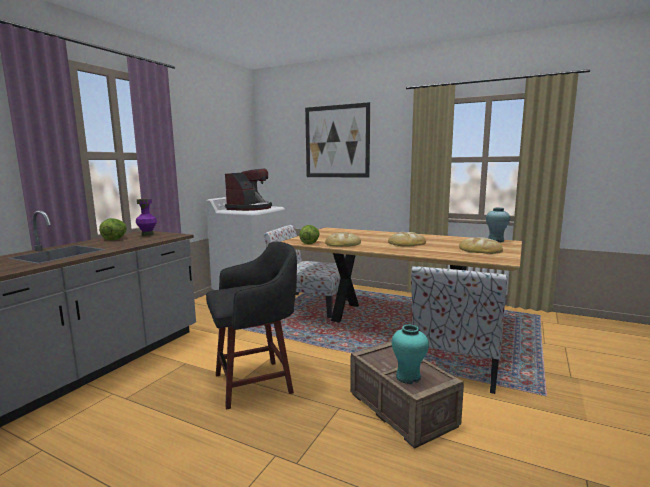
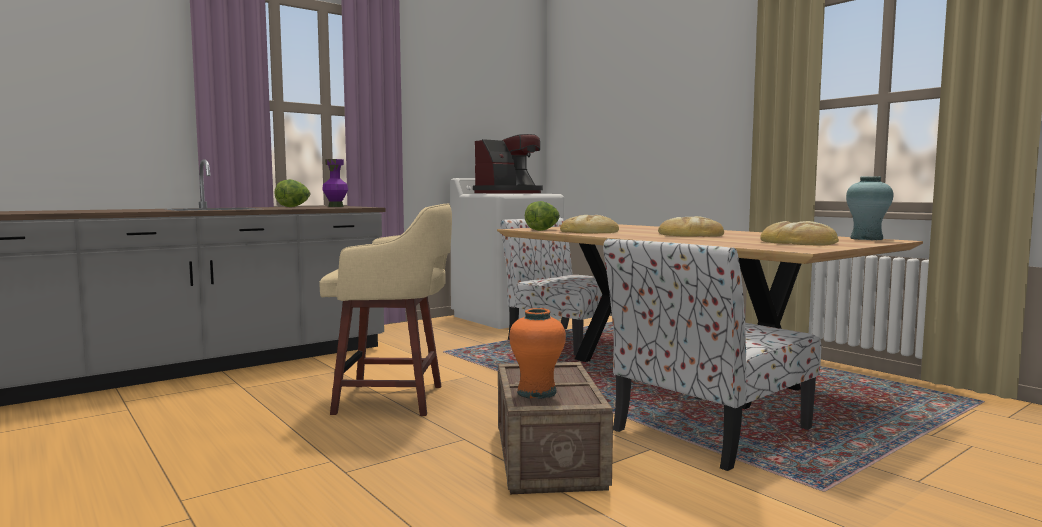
camera: 25 degrees right, 5 degrees down
black stool [206,242,297,410] -> beige stool [319,203,452,416]
picture [305,102,370,178] -> none
turquoise vase [392,325,429,384] -> orange vase [509,308,566,399]

